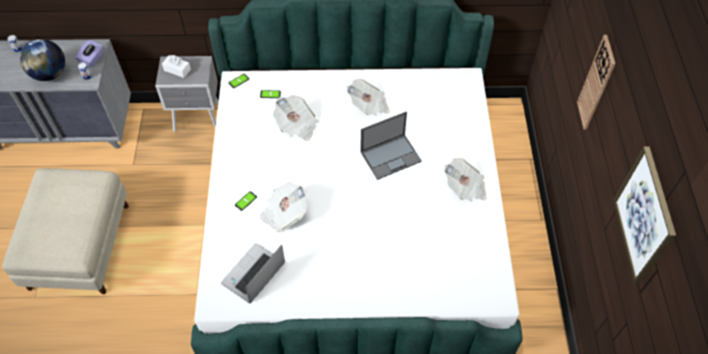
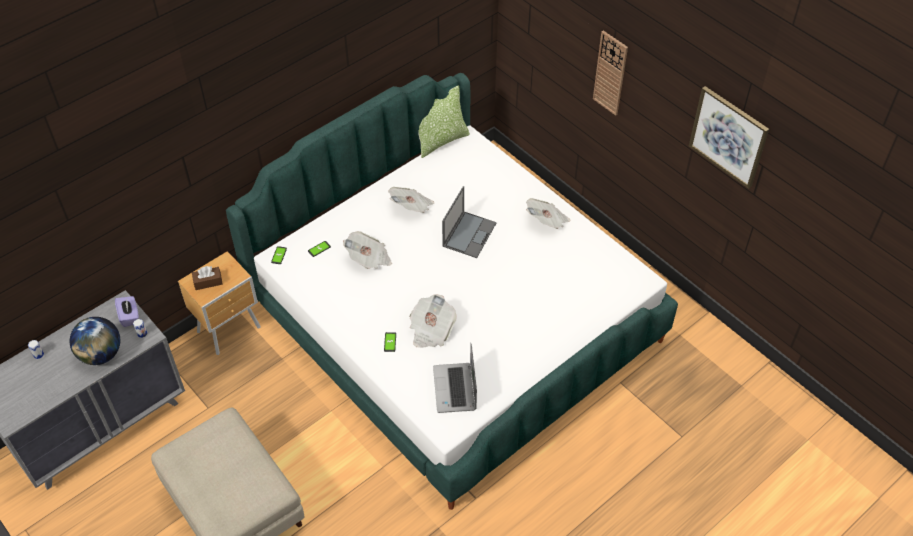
camera: 40 degrees left, 5 degrees down
grey nightstand [155,56,219,132] -> brown nightstand [178,251,261,355]
white tissue box [162,55,191,78] -> brown tissue box [192,266,223,290]
none -> pillow [418,85,470,158]

